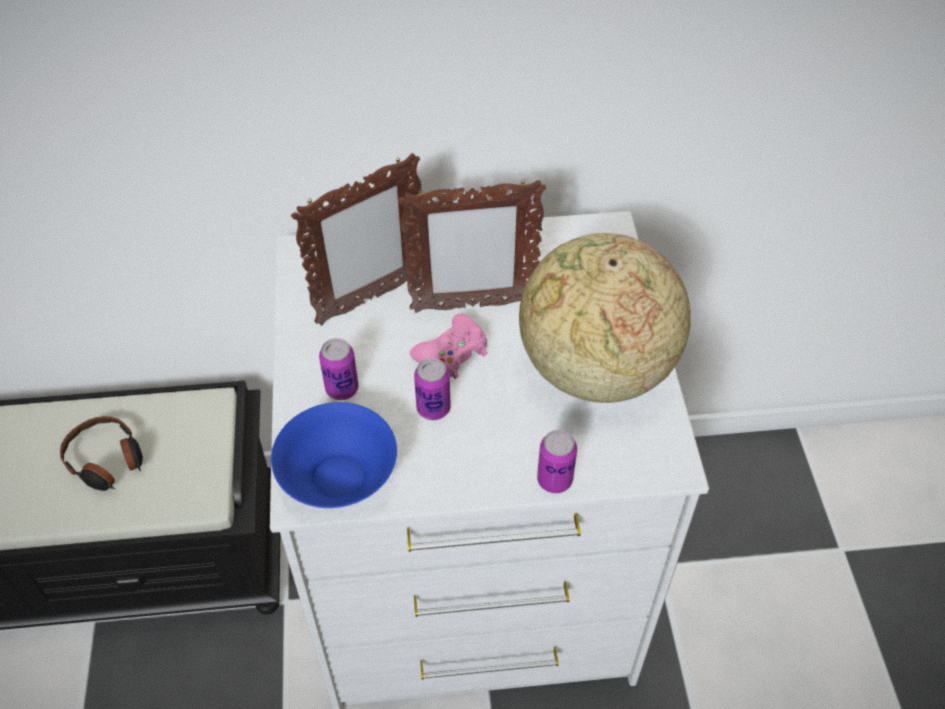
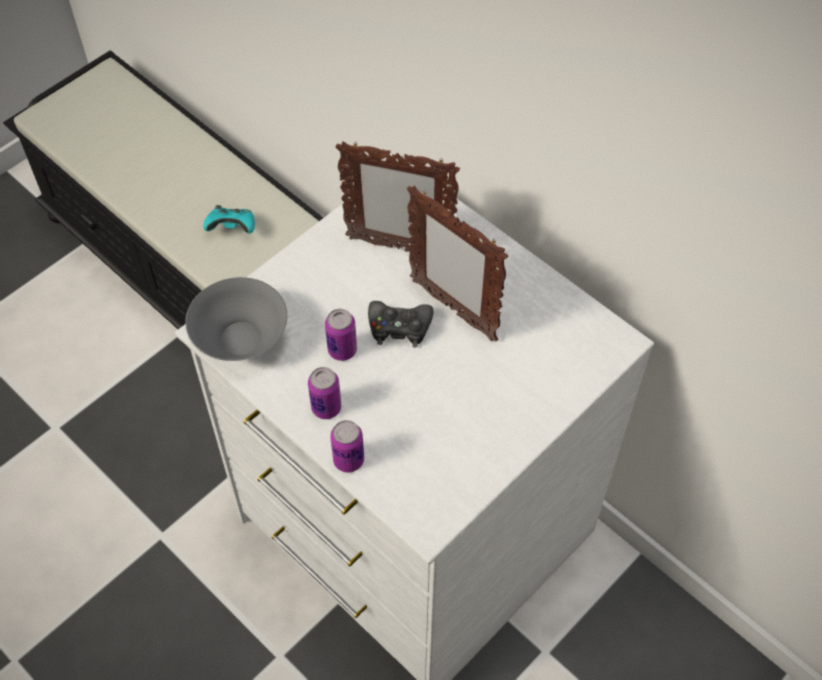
camera: 50 degrees right, 5 degrees up
headphones [60,416,143,491] -> turquoise game controller [203,205,255,233]
blue bowl [271,402,397,508] -> grey bowl [185,277,287,361]
can [319,338,359,400] -> can moved to [308,367,341,419]
pink game controller [410,313,487,379] -> black game controller [368,301,434,348]
globe [519,233,691,403] -> none

